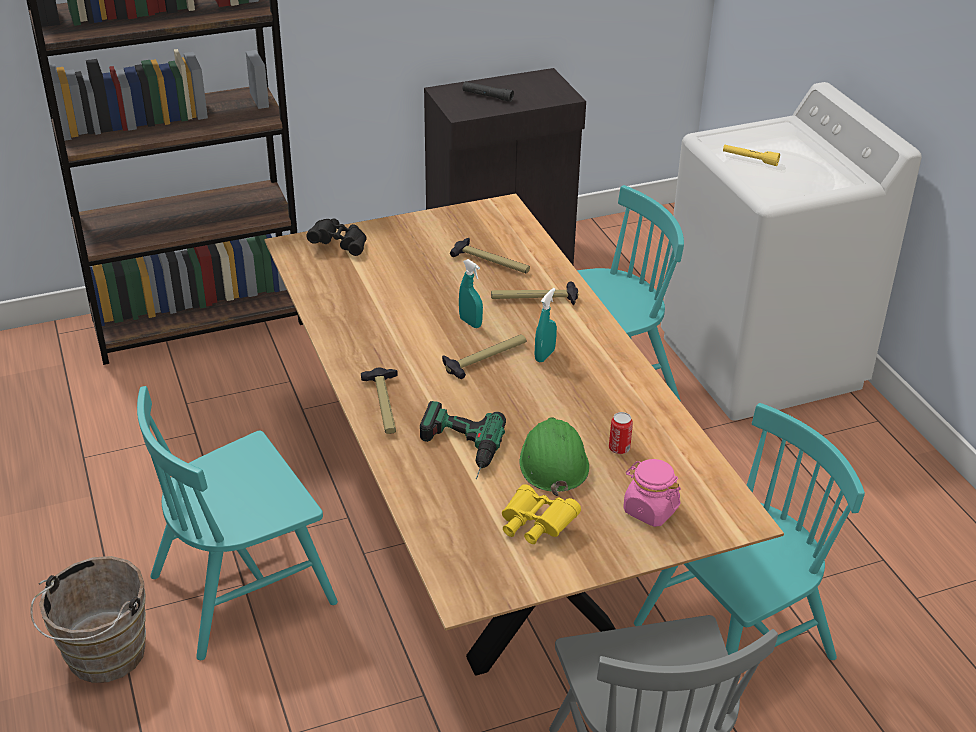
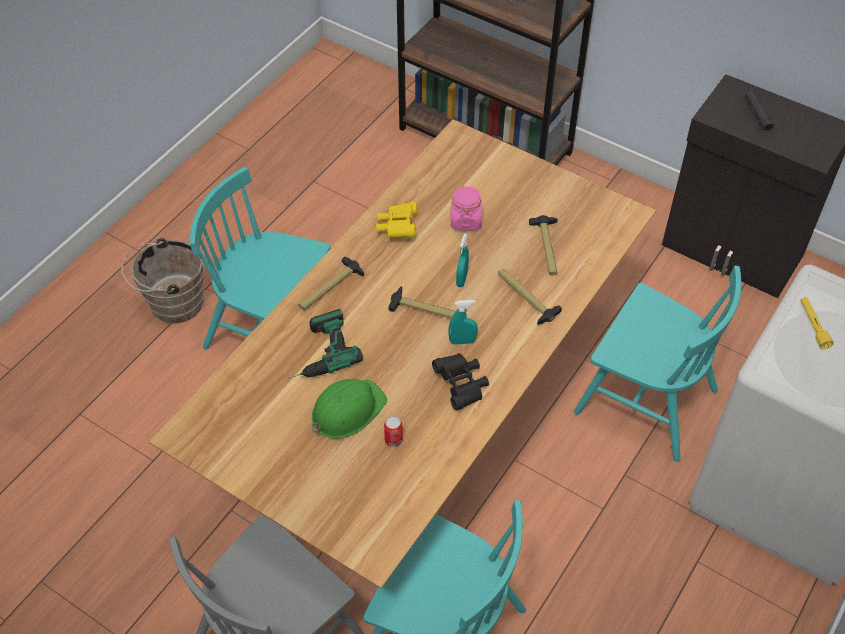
camera: 55 degrees right, 15 degrees up
black binoculars [307,219,367,256] -> black binoculars moved to [432,353,489,410]
yellow binoculars [502,484,581,544] -> yellow binoculars moved to [376,202,417,238]
pink jar [623,459,681,527] -> pink jar moved to [451,185,482,231]

